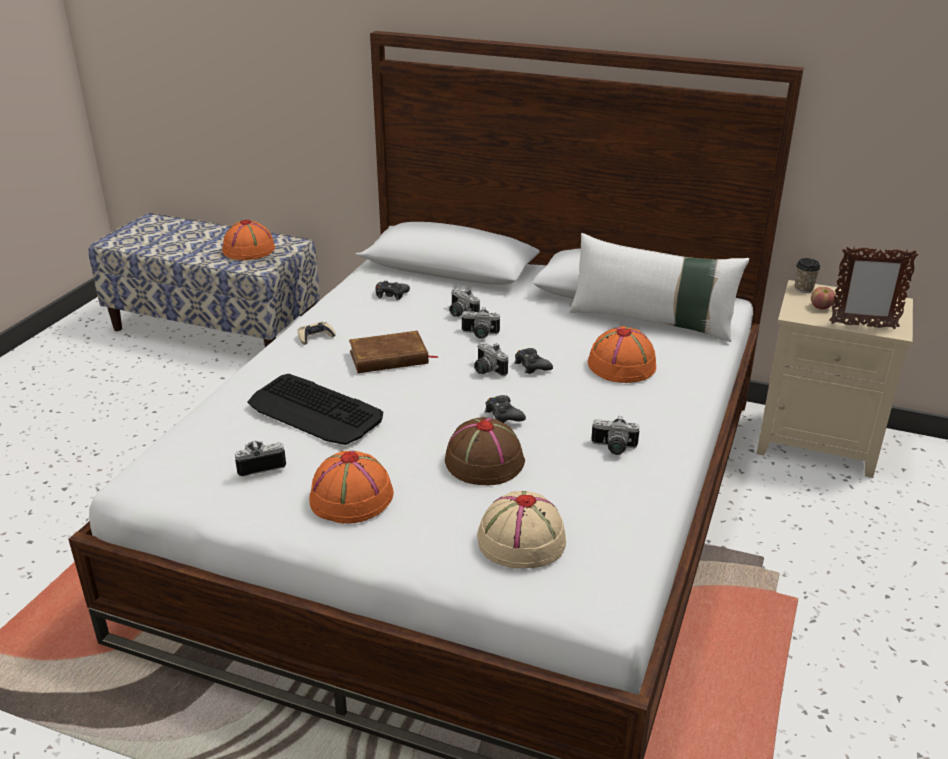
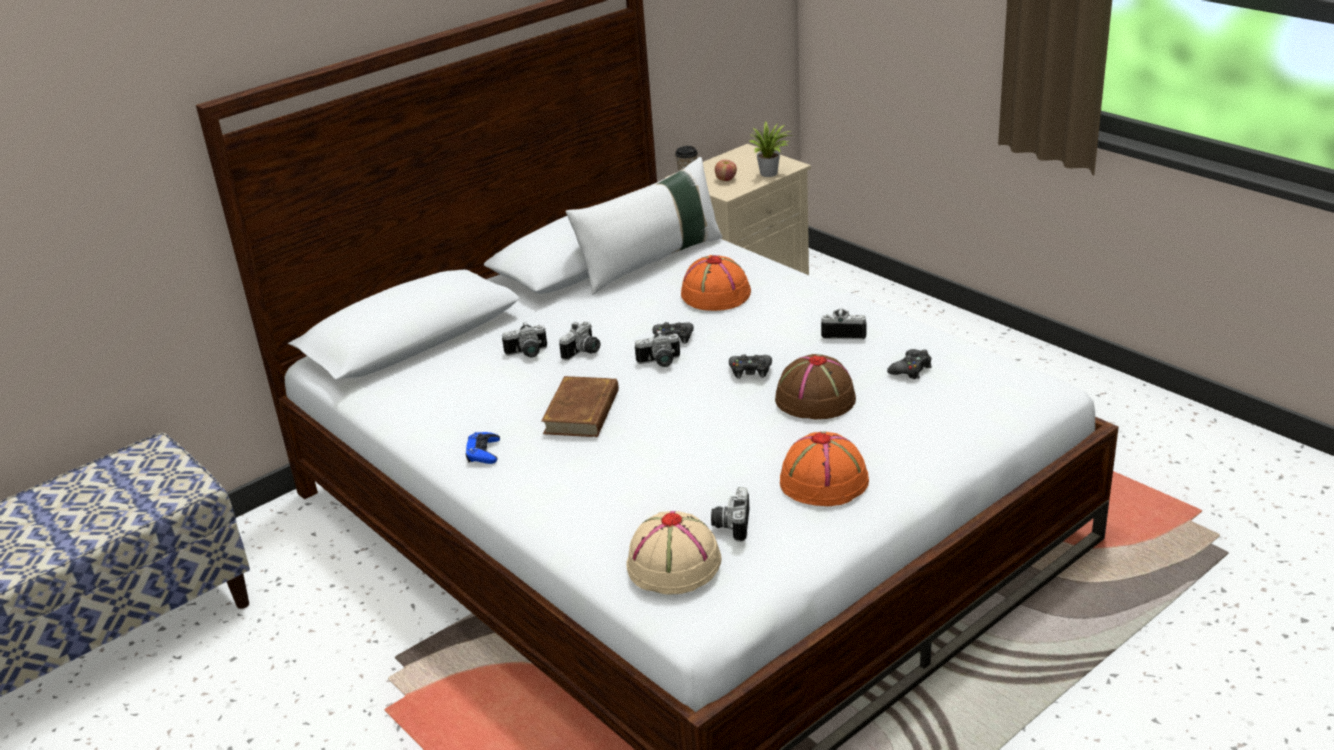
camera: 60 degrees left, 0 degrees up
orange hat [222,219,275,260] -> none
keyboard [247,374,383,445] -> none
beige game controller [298,322,336,345] -> blue game controller [465,432,500,464]
black game controller [375,281,410,300] -> black game controller moved to [887,349,932,379]
beige hat [477,491,566,569] -> beige hat moved to [626,511,722,595]
camera [591,415,639,455] -> camera turned 120 degrees counterclockwise [821,309,866,339]
picture frame [830,247,918,329] -> potted plant [749,122,792,177]

